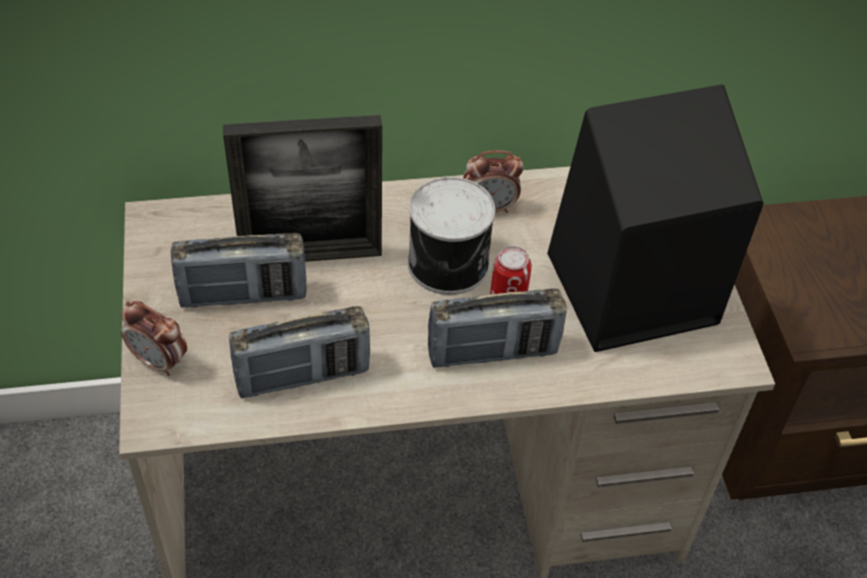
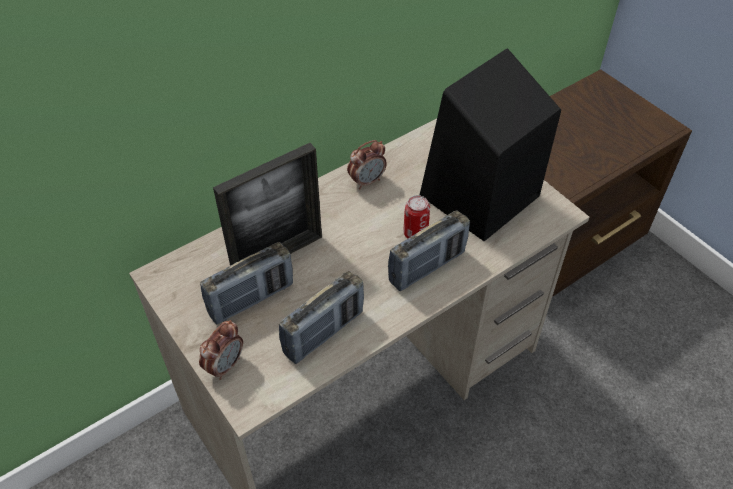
camera: 25 degrees left, 0 degrees up
alarm clock [121,301,187,376] -> alarm clock turned 60 degrees counterclockwise [199,320,243,380]
can [408,177,495,295] -> none

